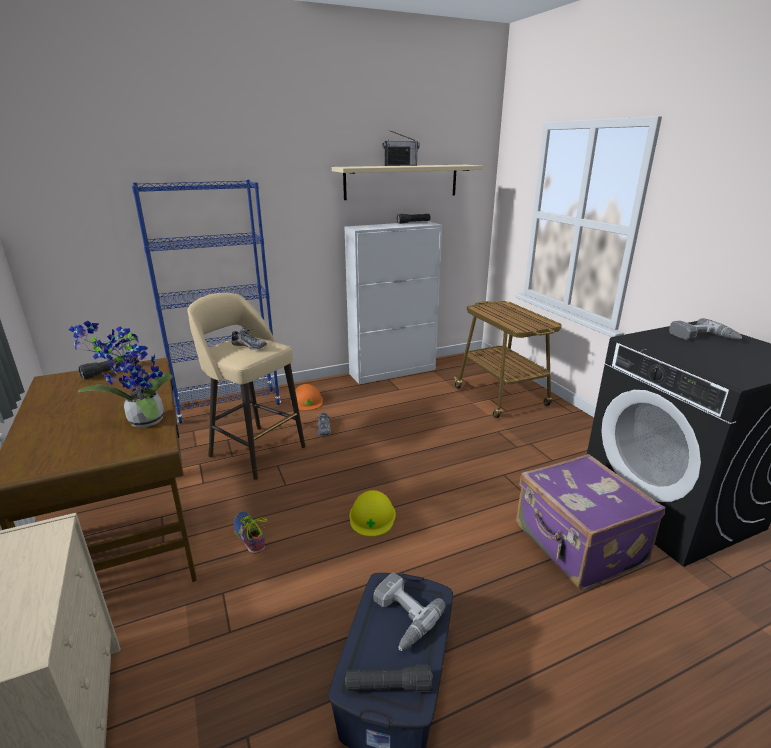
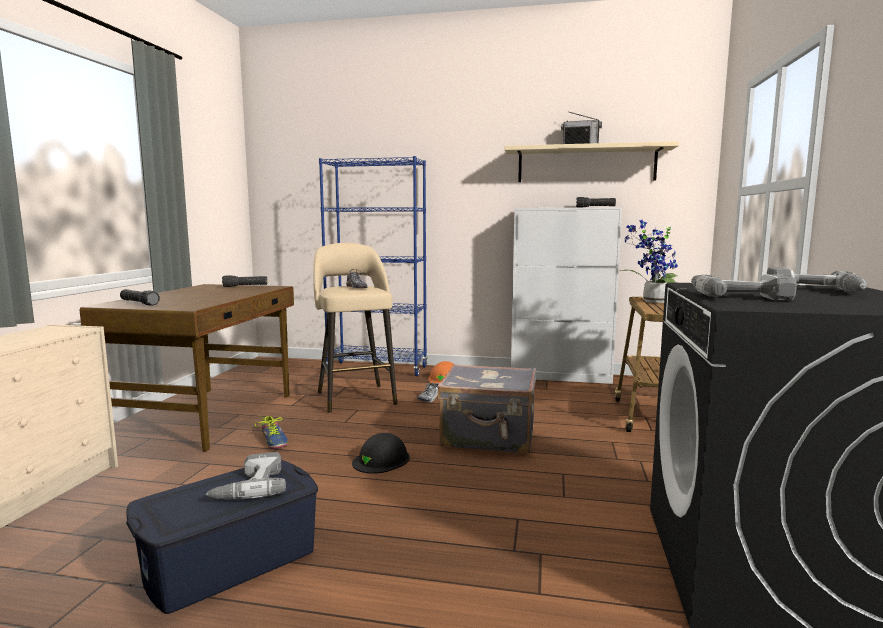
camera: 35 degrees right, 15 degrees down
potted plant [68,321,173,427] -> potted plant moved to [620,220,678,303]
shoe [234,512,267,554] -> shoe turned 150 degrees clockwise [255,416,288,449]
black flashlight [346,665,433,692] -> black flashlight moved to [120,289,160,306]
yellow hard hat [350,490,396,537] -> black hard hat [352,433,410,474]
purple suitcase [516,454,665,590] -> none
none -> grey suitcase [437,364,536,454]
none -> power drill [691,274,797,301]

